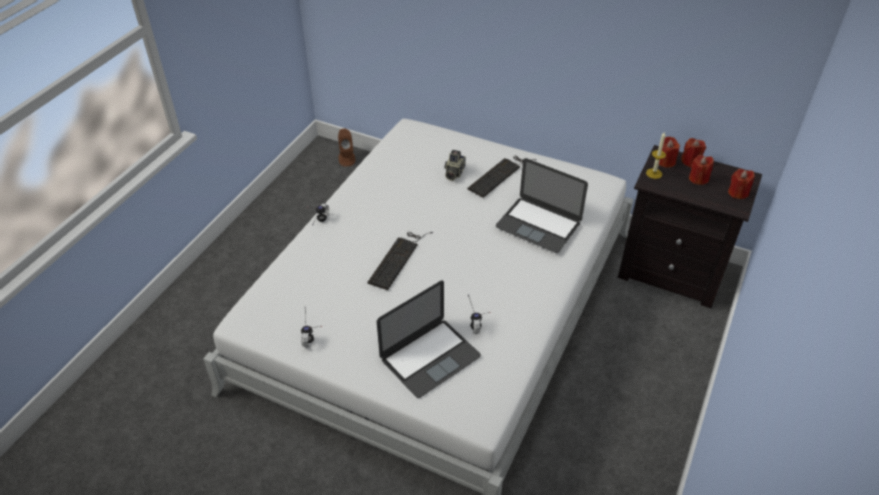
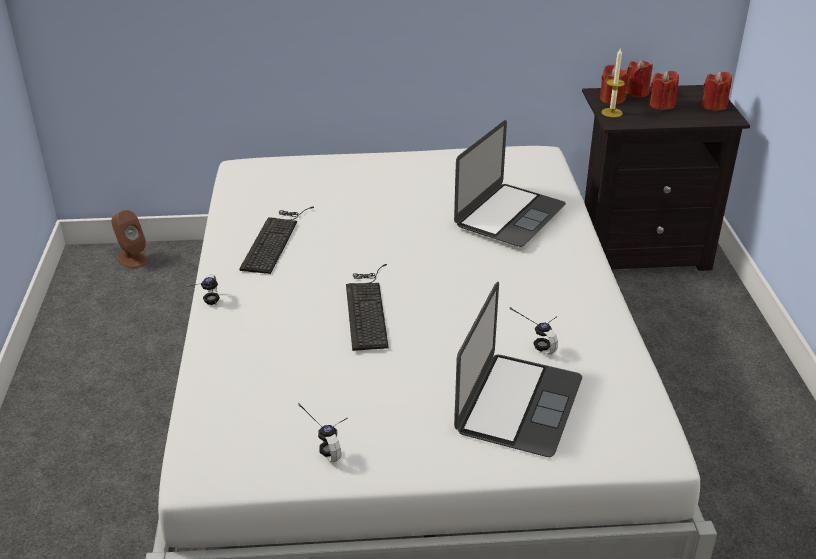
camera: 30 degrees left, 10 degrees down
camera [444,150,466,181] -> none
keyboard [467,156,537,198] -> keyboard moved to [239,206,314,274]
laptop [496,158,588,253] -> laptop turned 60 degrees counterclockwise [454,120,566,247]

